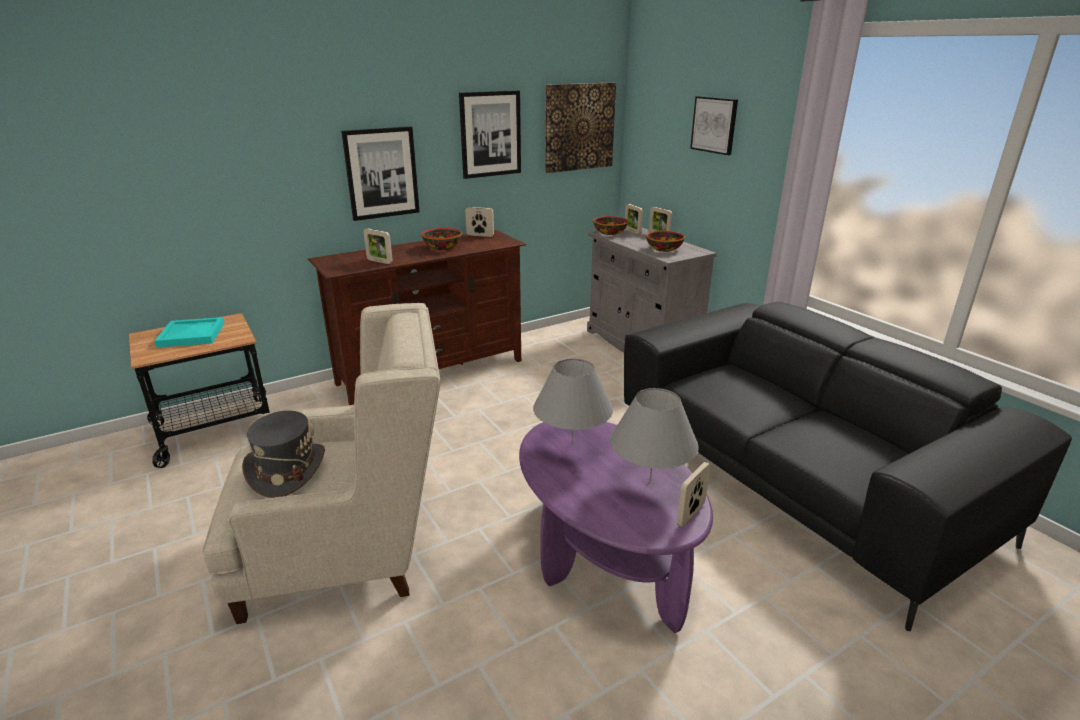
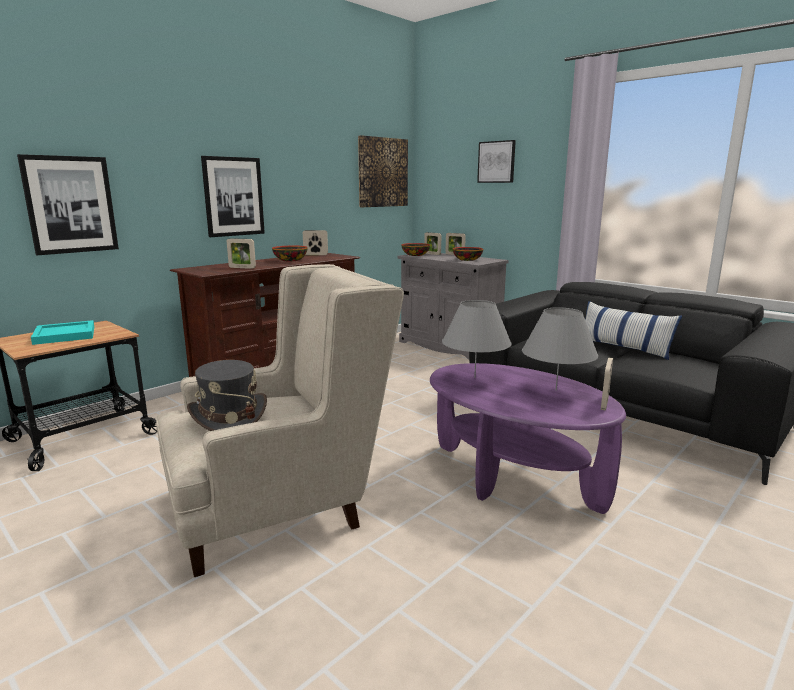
camera: 15 degrees left, 10 degrees down
picture [459,90,521,179] -> picture moved to [17,154,119,255]
none -> pillow [585,301,682,360]

